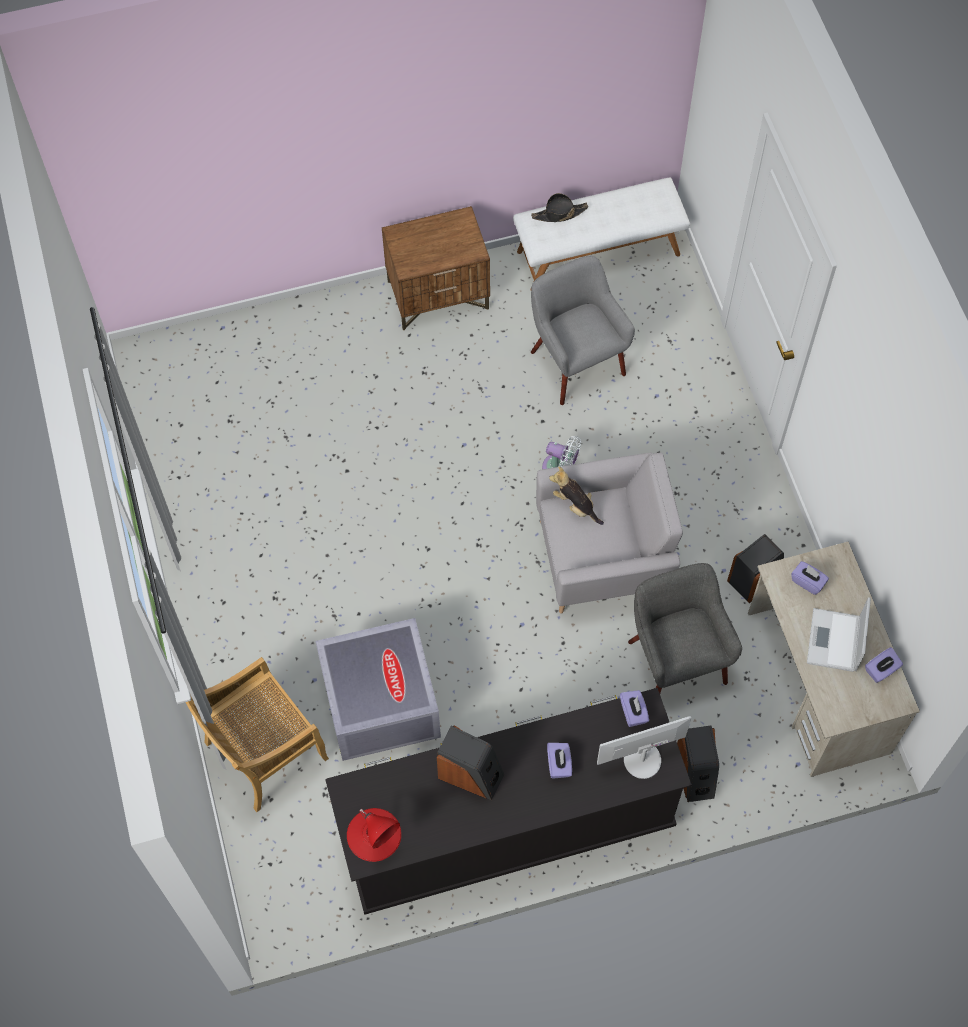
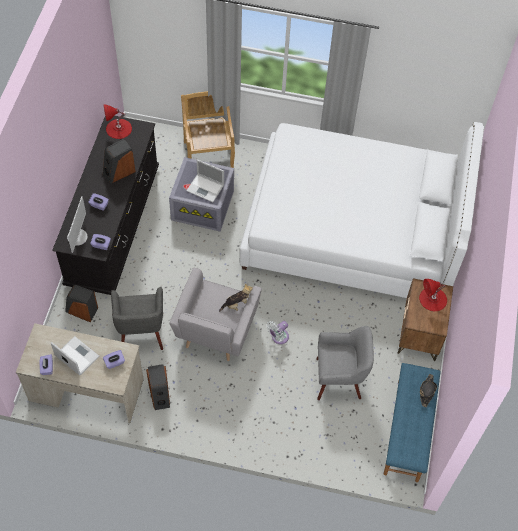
camera: 115 degrees right, 5 degrees down
white bench [513,177,690,290] -> blue bench [384,363,441,482]
grey armchair [628,563,742,693] -> grey armchair turned 75 degrees clockwise [111,287,163,350]
none -> laptop [186,159,224,202]
none -> white bed [240,122,484,298]
none -> red table lamp [419,279,447,311]

